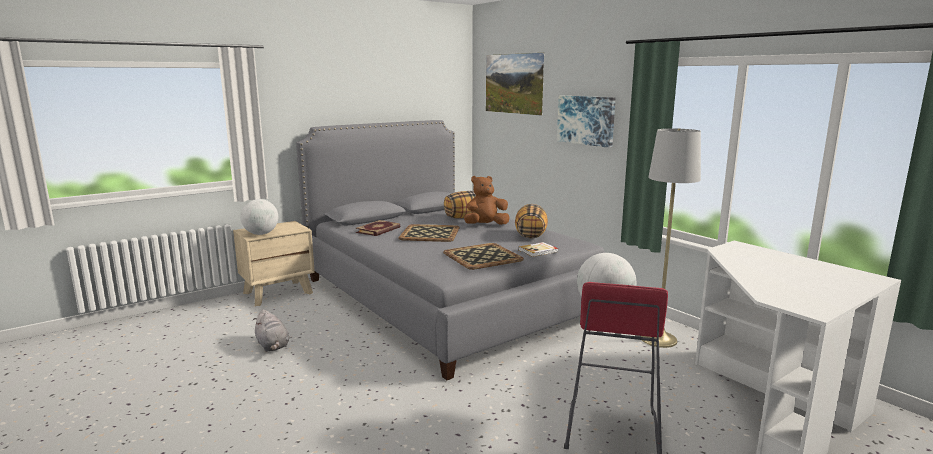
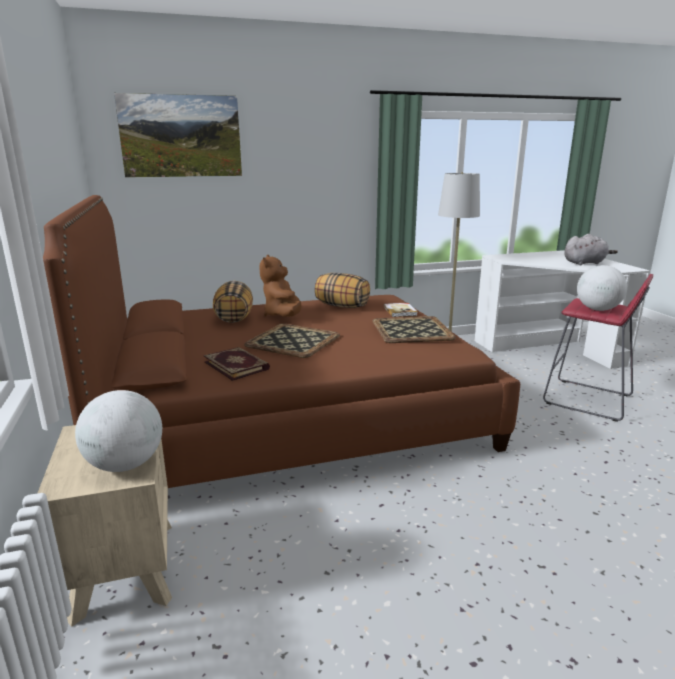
camera: 70 degrees left, 5 degrees up
grey plush toy [253,309,289,352] -> grey plush toy moved to [564,234,618,265]
grey bed [296,120,605,380] -> brown bed [43,195,520,488]
picture [557,96,616,148] -> none

